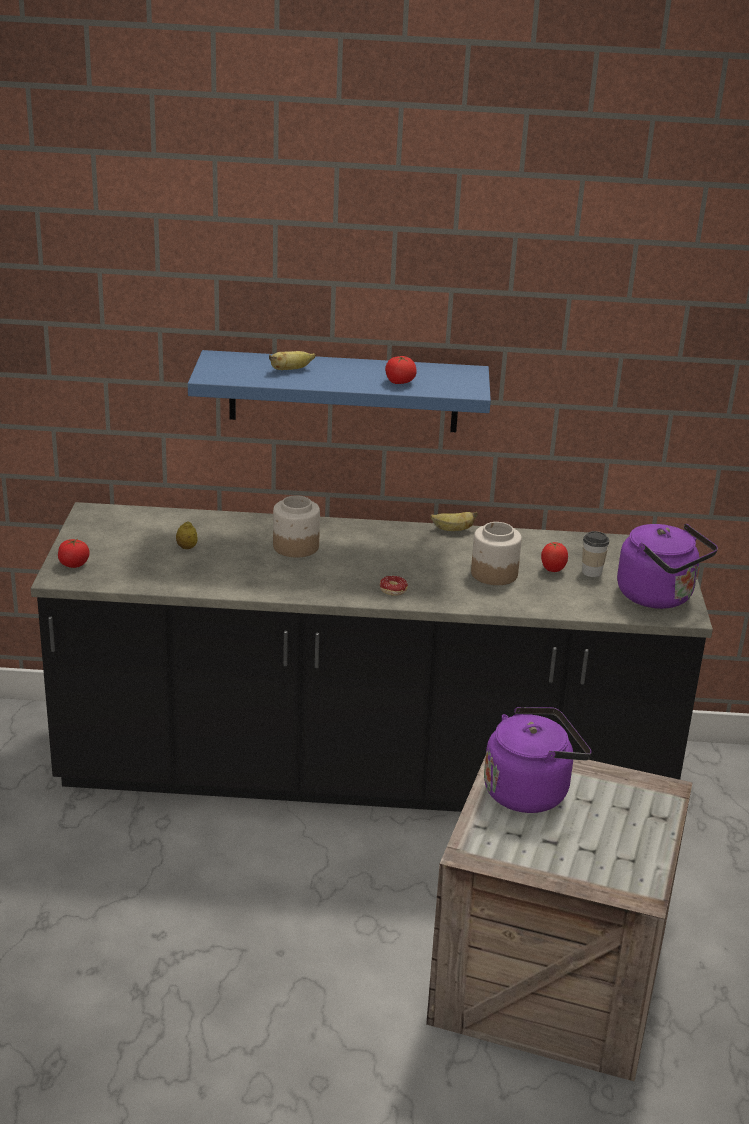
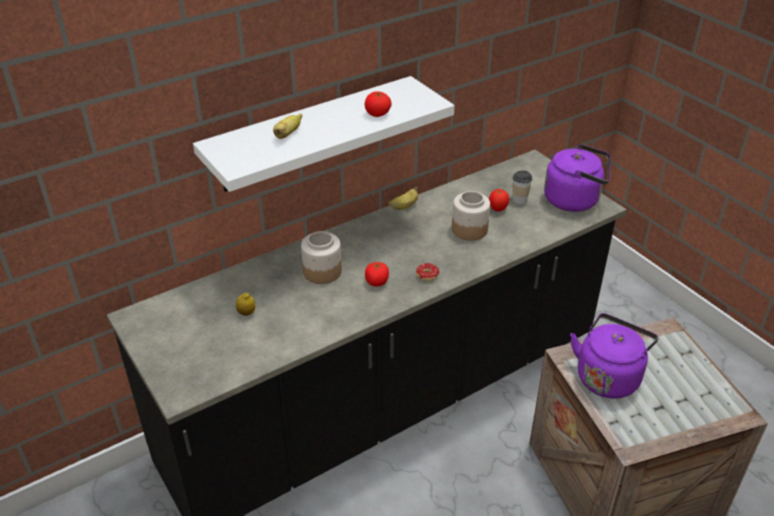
camera: 35 degrees left, 10 degrees up
tomato [58,539,89,568] -> tomato moved to [365,261,389,286]
blue shelf [188,350,491,432] -> white shelf [193,76,455,192]

